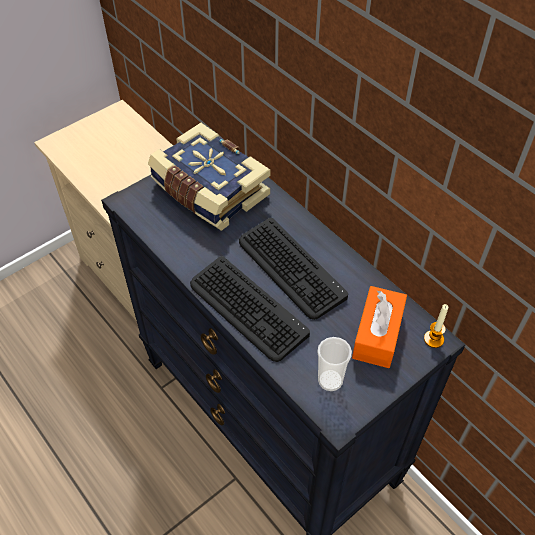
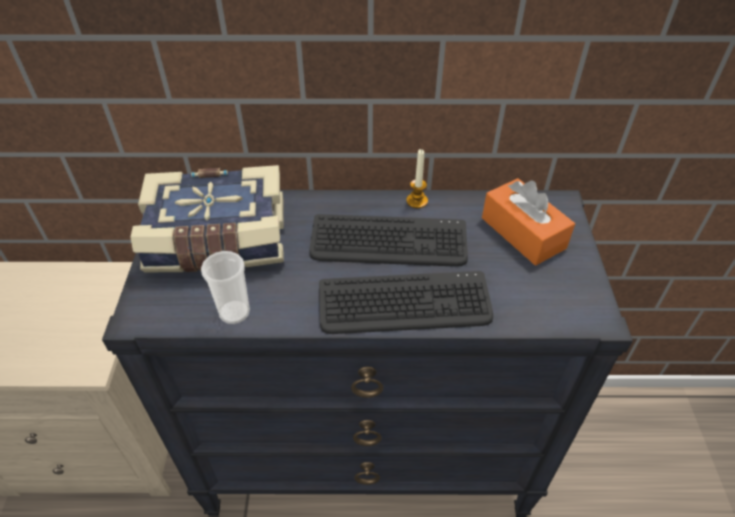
camera: 50 degrees left, 5 degrees down
cup [317,337,352,391] -> cup moved to [201,251,250,324]
candle [424,304,448,348] -> candle moved to [406,149,428,208]

